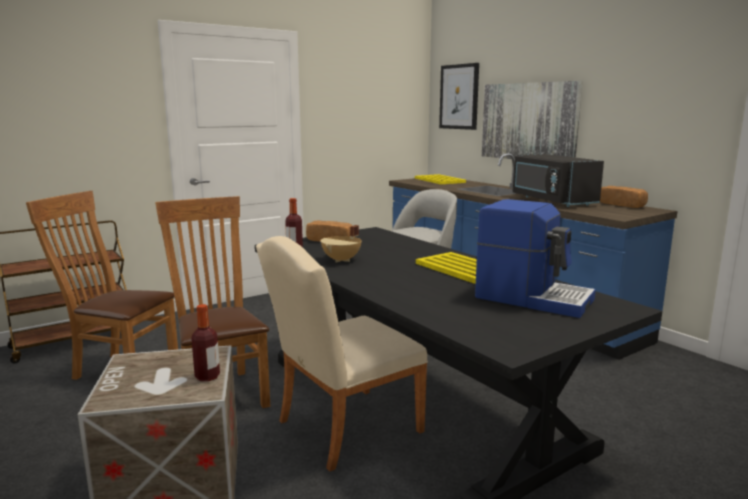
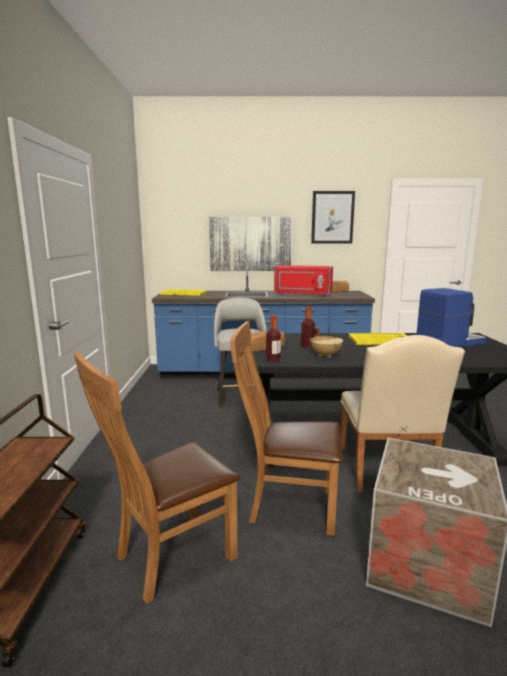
camera: 55 degrees left, 0 degrees up
bottle [191,304,220,381] -> bottle moved to [301,306,315,348]
picture [439,63,479,130] -> picture moved to [311,191,355,243]
black microwave [513,154,604,207] -> red microwave [274,265,333,296]

